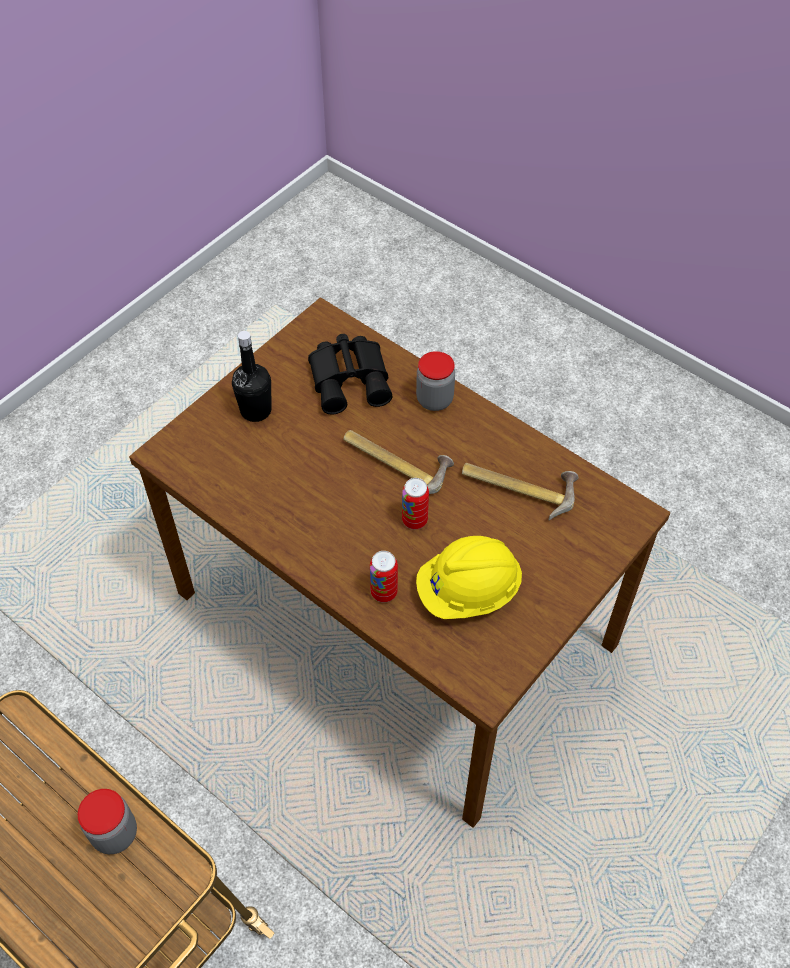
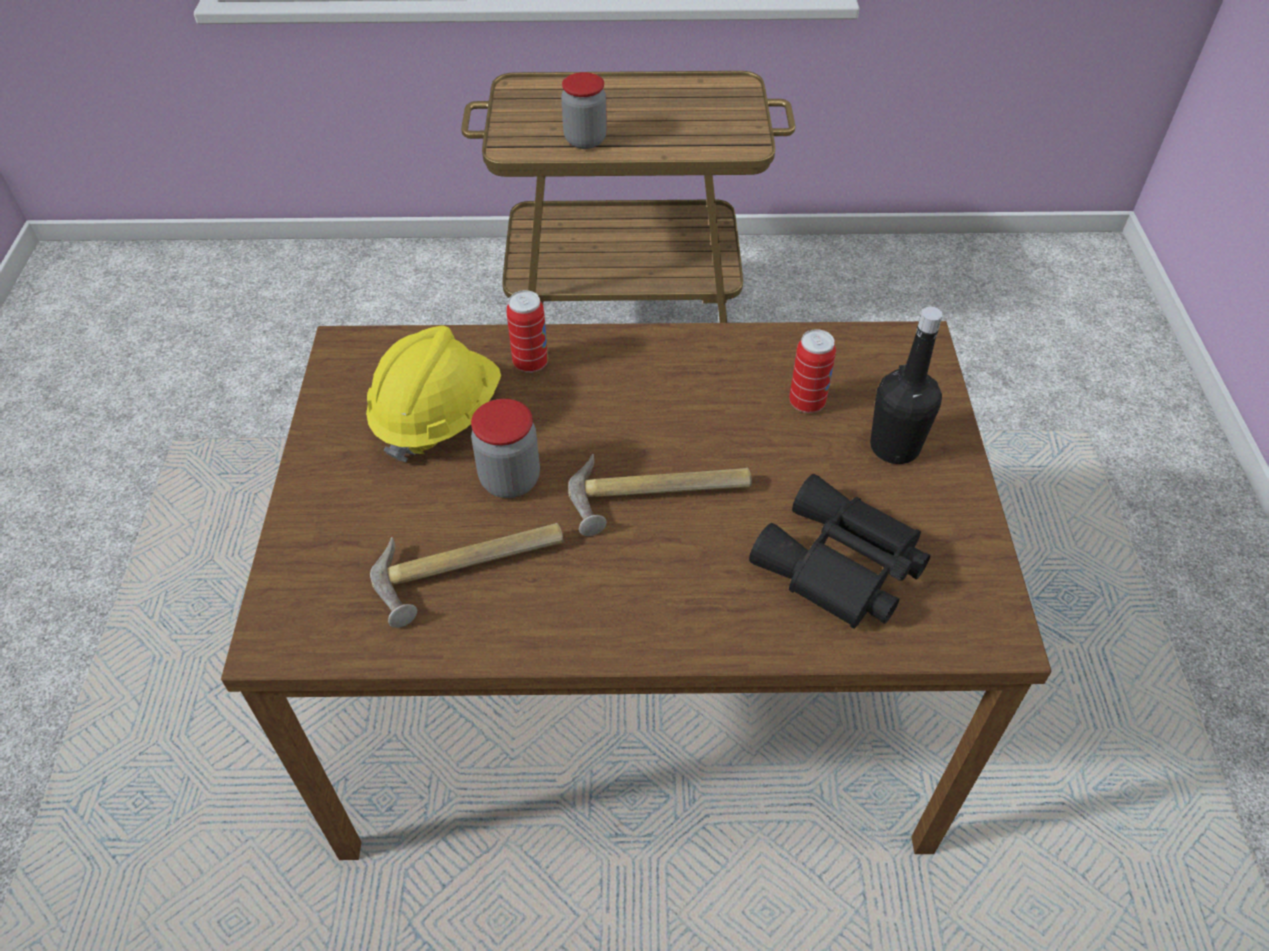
camera: 140 degrees right, 5 degrees down
can [402,478,429,530] -> can moved to [789,329,836,413]
jar [416,351,455,411] -> jar moved to [471,399,540,498]

